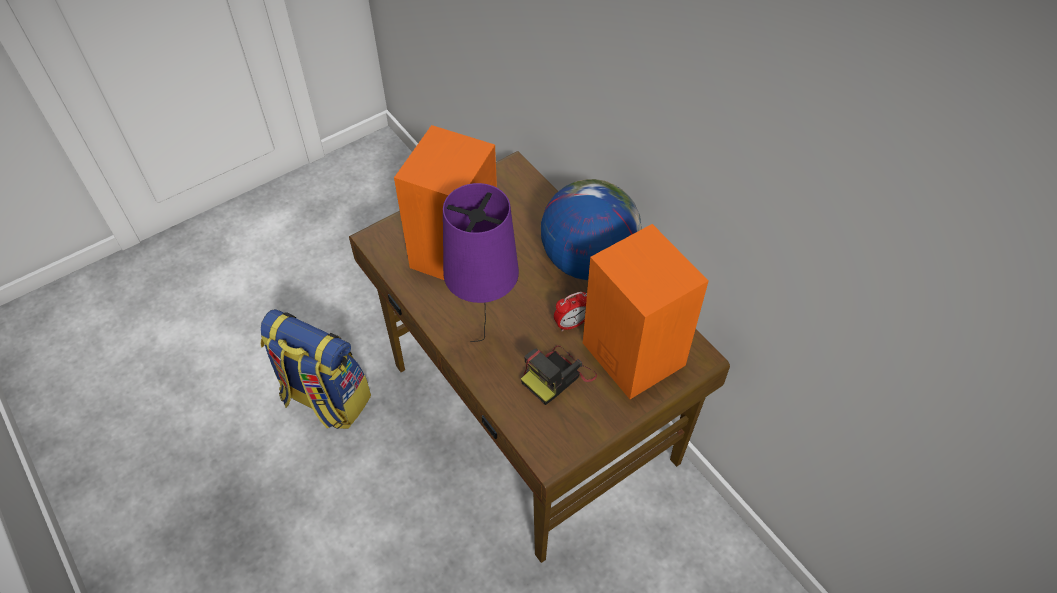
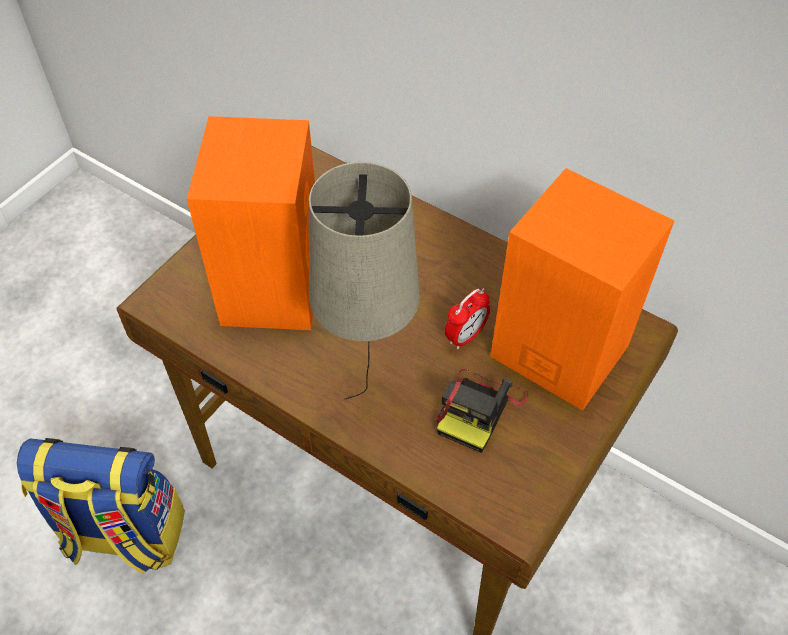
camera: 20 degrees left, 0 degrees up
purple table lamp [443,183,519,342] -> beige table lamp [309,162,420,399]
globe [541,179,642,280] -> none

